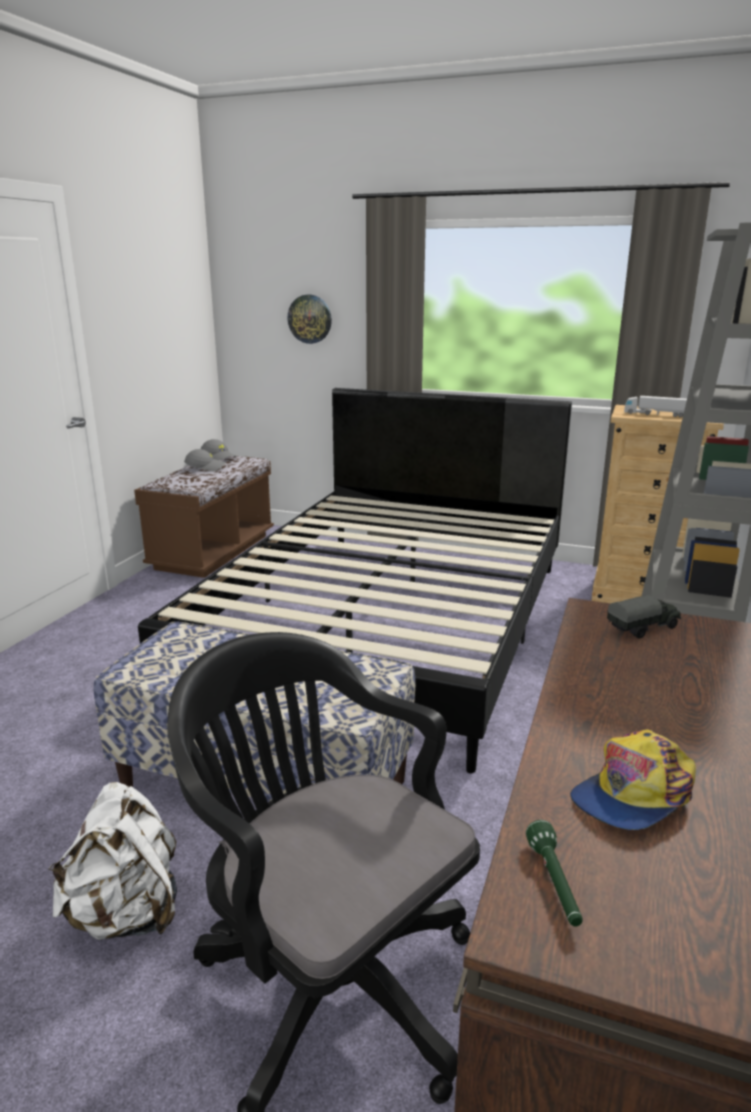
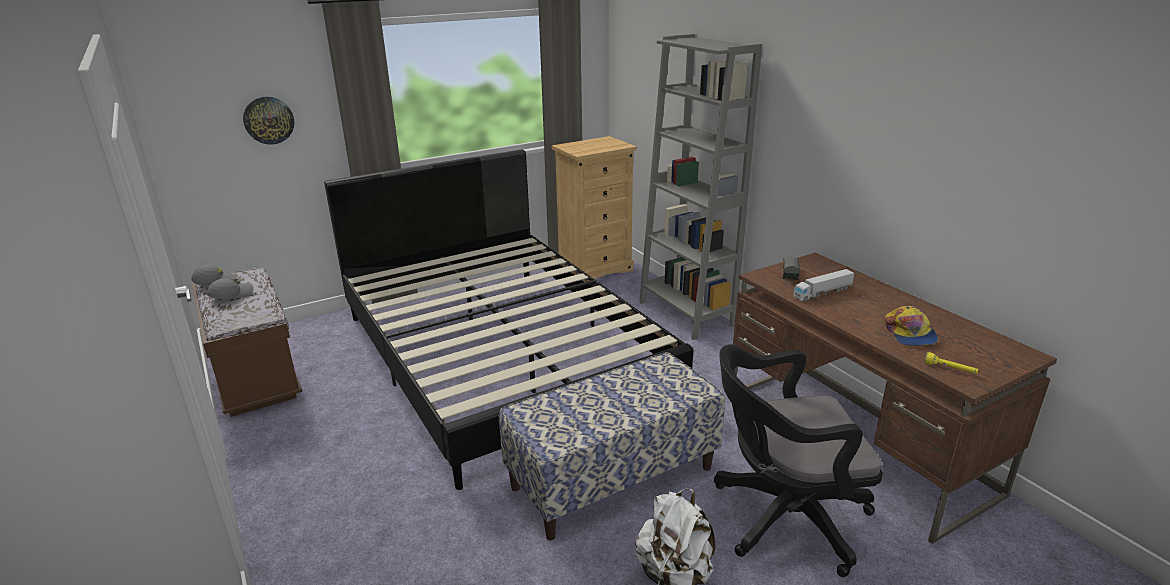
camera: 50 degrees left, 5 degrees up
green flashlight [526,820,583,927] -> yellow flashlight [924,352,978,374]
toy truck [624,396,687,418] -> toy truck moved to [793,269,854,301]

